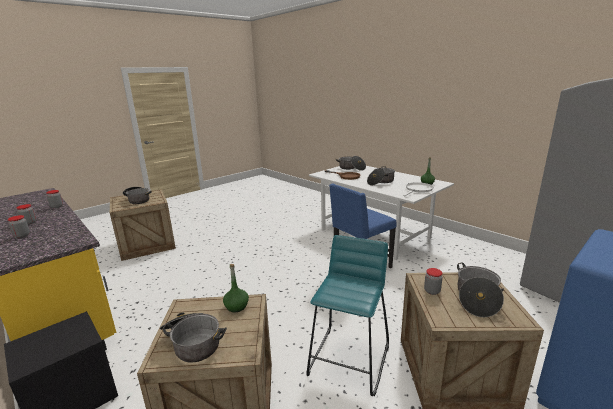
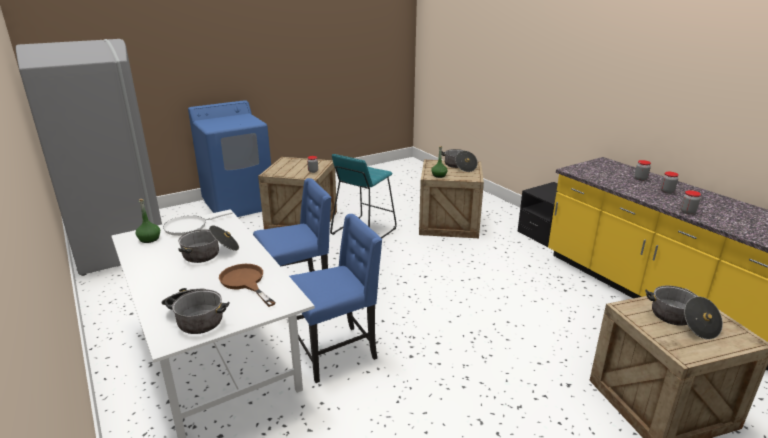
camera: 170 degrees left, 5 degrees up
cooking pot [457,262,504,317] -> none
none -> blue chair [289,214,382,383]

